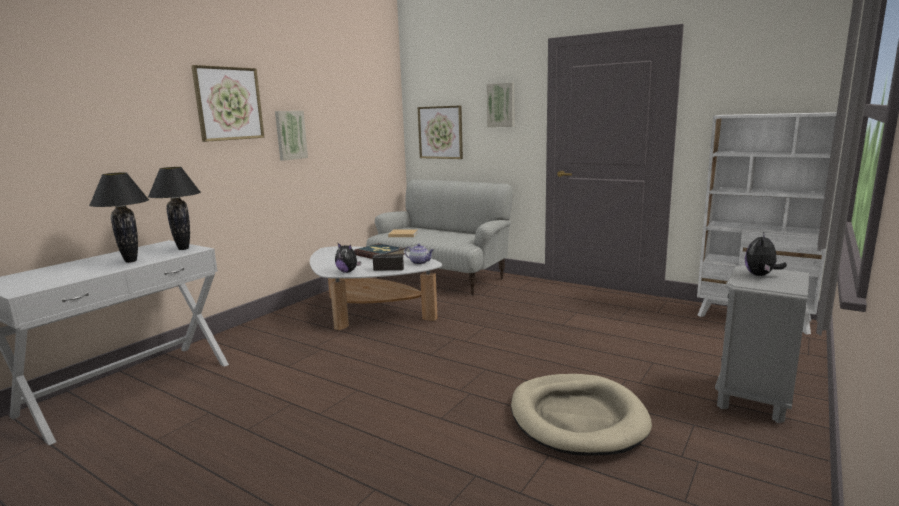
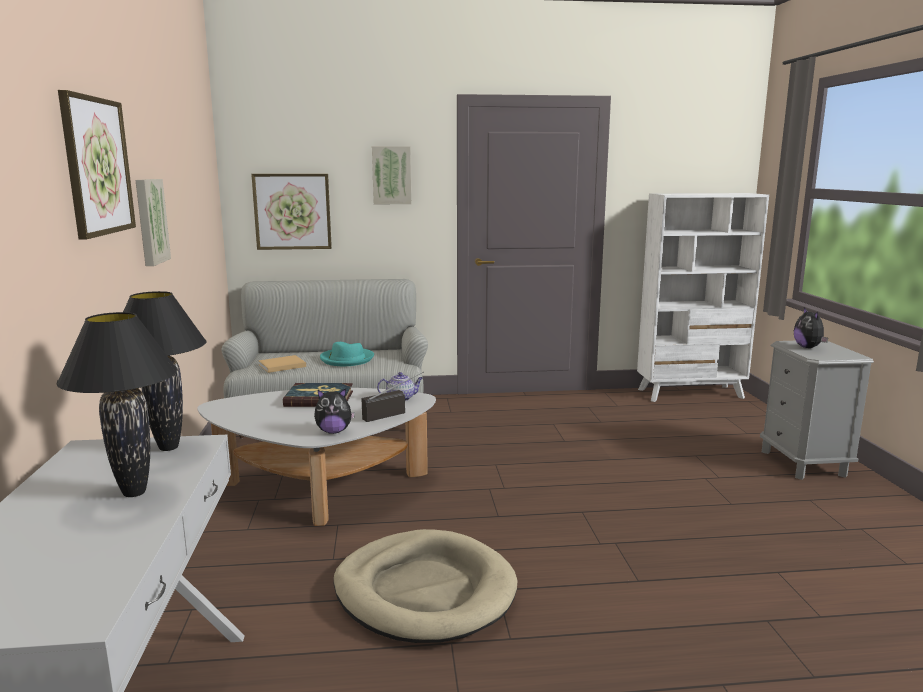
camera: 40 degrees left, 0 degrees up
beige dog bed [511,374,652,456] -> beige dog bed moved to [334,529,517,643]
none -> turquoise hat [320,342,374,366]

